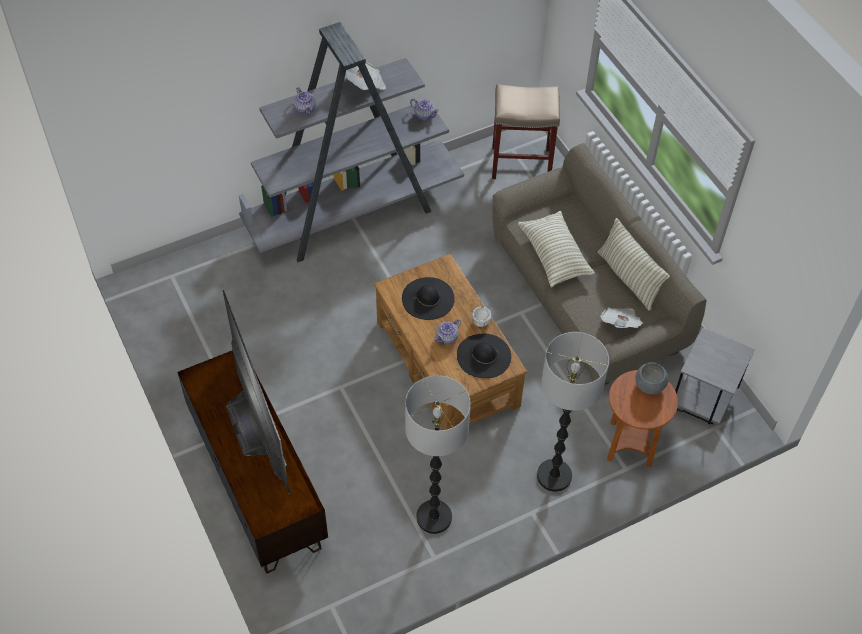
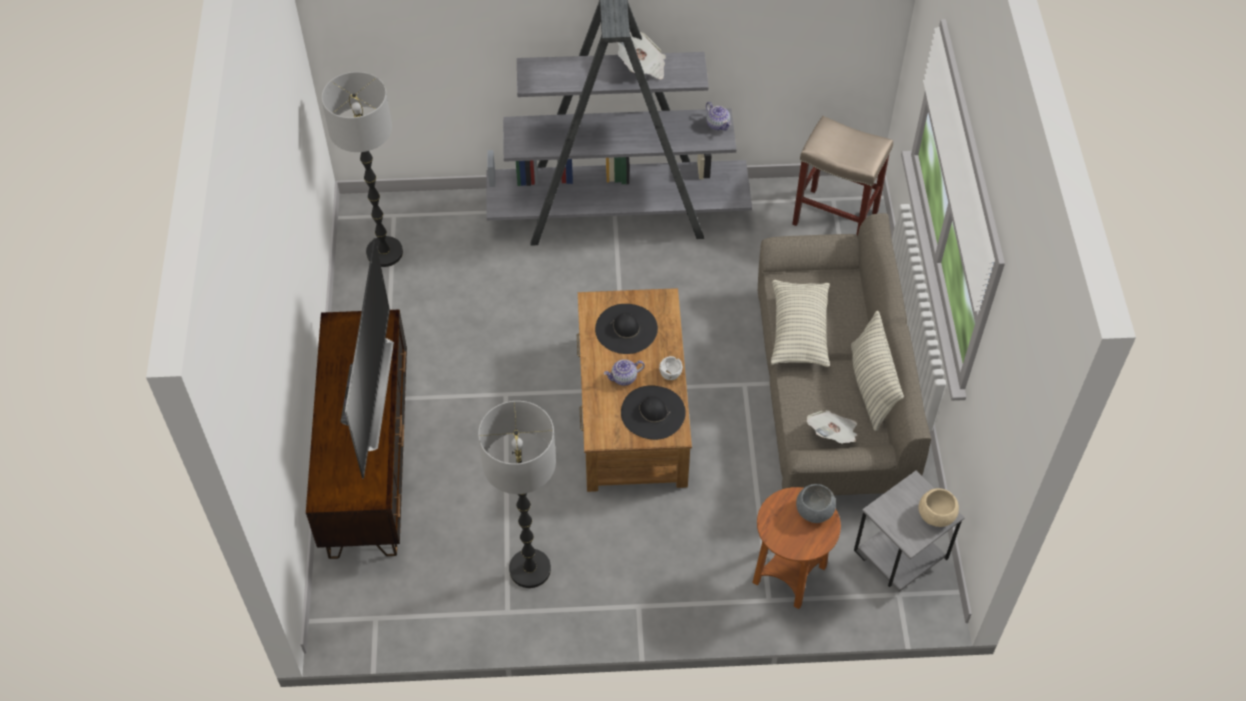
camera: 25 degrees right, 0 degrees up
teapot [294,87,316,115] -> none
floor lamp [537,332,609,492] -> floor lamp moved to [321,72,403,267]
none -> beige bowl [919,488,959,527]

